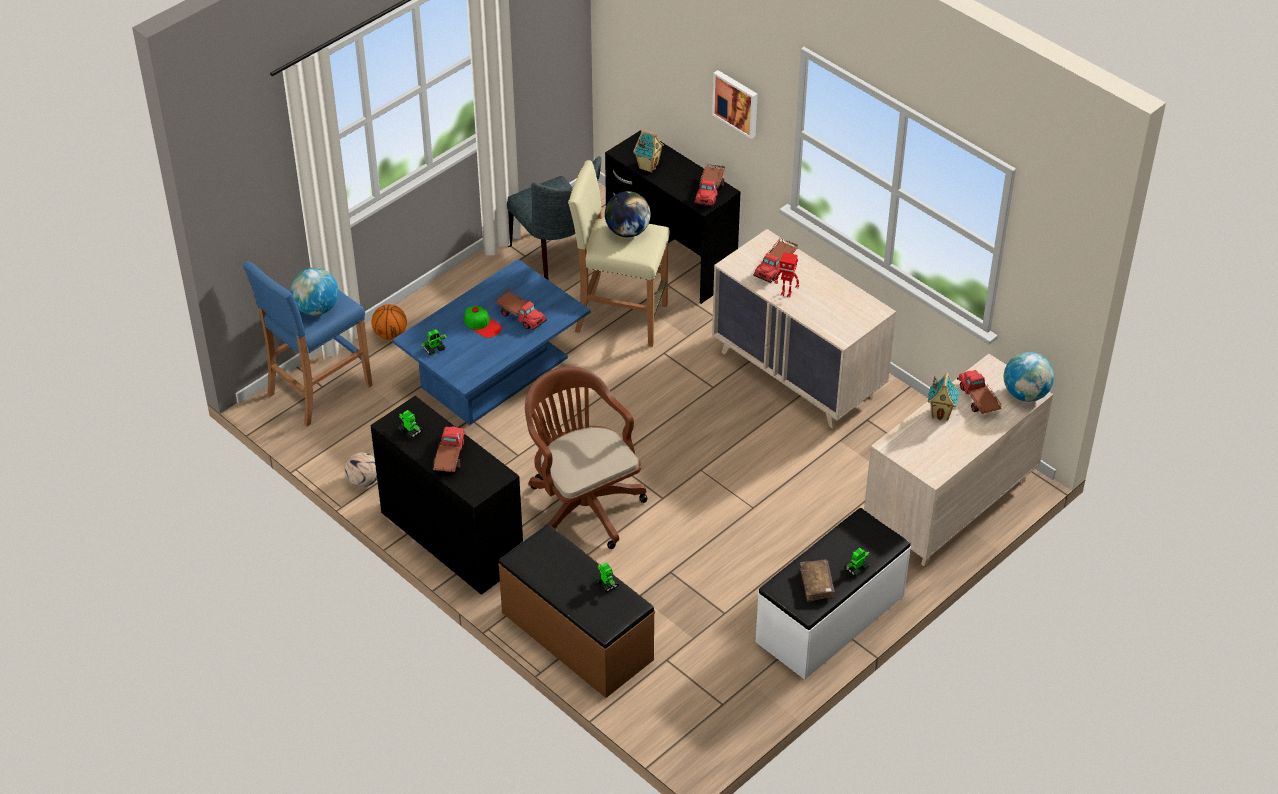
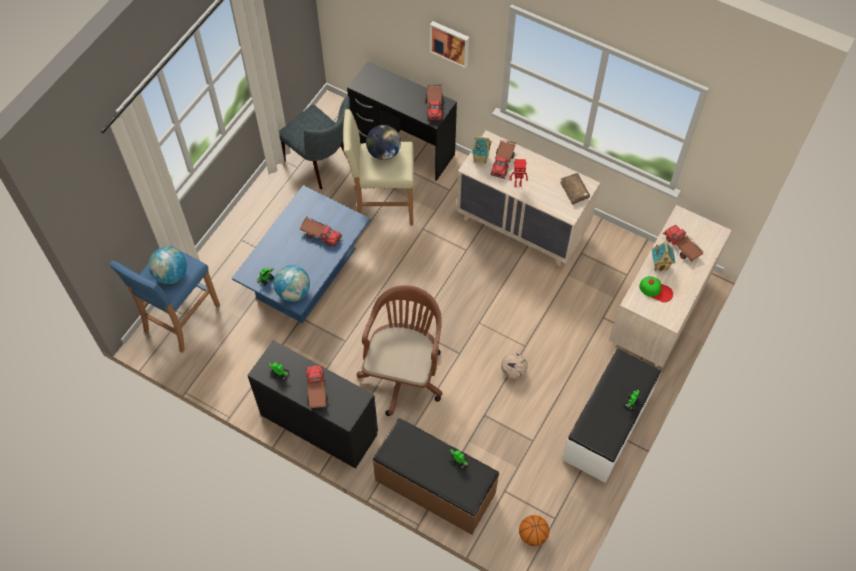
camera: 15 degrees left, 15 degrees up
football [344,452,377,487] -> football moved to [501,353,527,379]
basketball [371,304,407,340] -> basketball moved to [519,515,549,546]
cap [464,306,502,338] -> cap moved to [639,276,673,302]
brown office chair [525,366,647,549] -> brown office chair turned 60 degrees clockwise [357,285,443,416]
toy house [633,129,664,173] -> toy house moved to [471,136,492,164]
brown book [800,560,835,602] -> brown book moved to [560,173,590,205]
globe [1004,352,1054,402] -> globe moved to [273,265,310,302]

